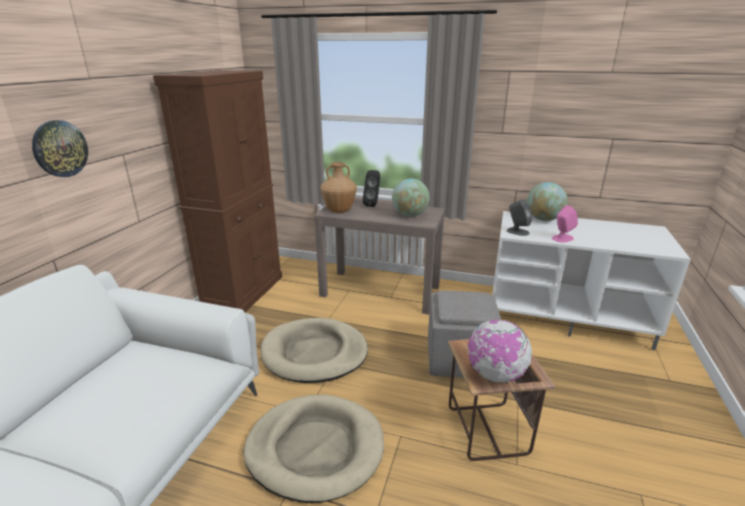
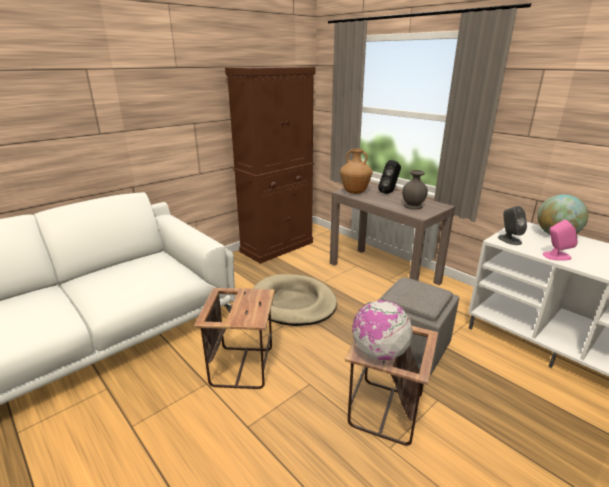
camera: 30 degrees right, 0 degrees up
wall clock [32,120,88,177] -> none
beige dog bed [243,394,384,503] -> side table [194,288,275,389]
globe [392,179,430,217] -> grey vase [402,170,428,210]

